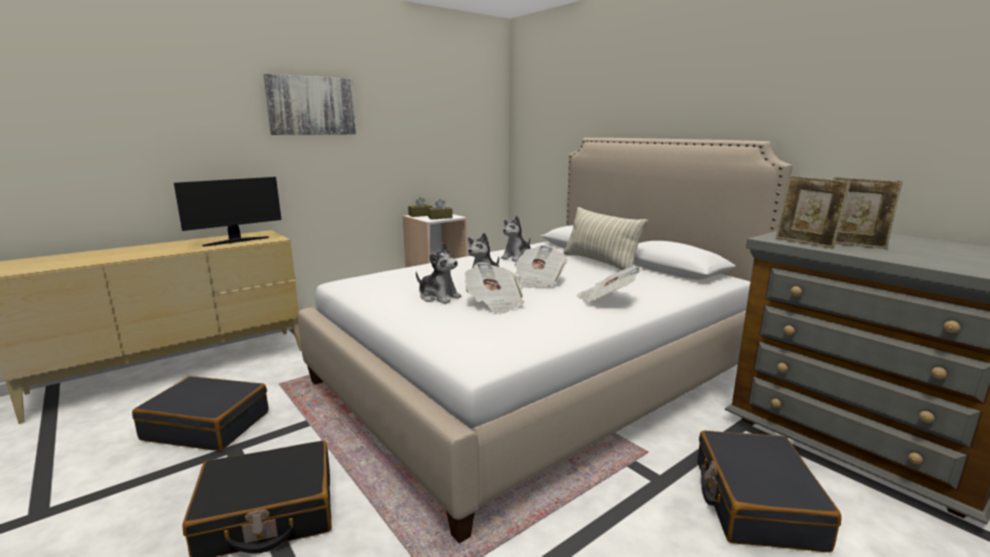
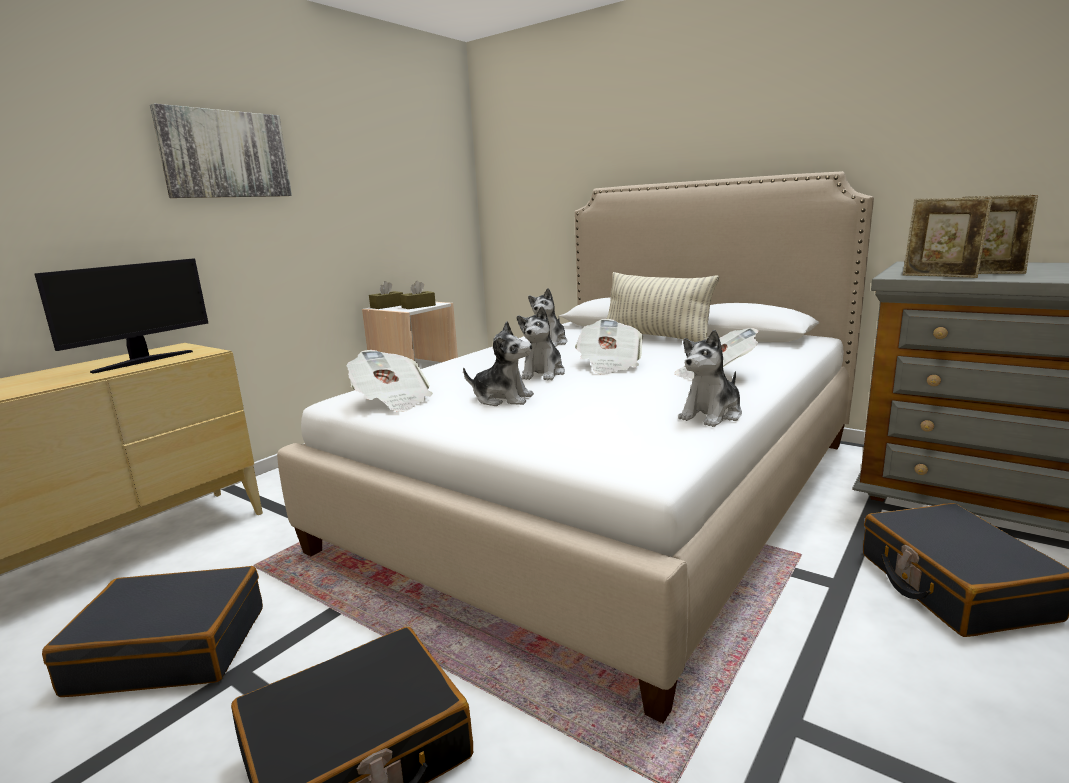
camera: 15 degrees left, 0 degrees up
newspaper [465,262,525,314] -> newspaper moved to [347,350,433,412]
none -> plush toy [678,330,742,427]

